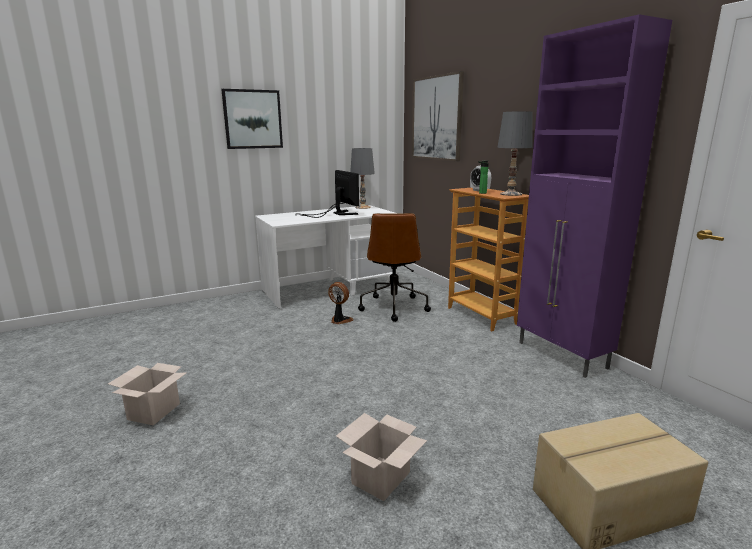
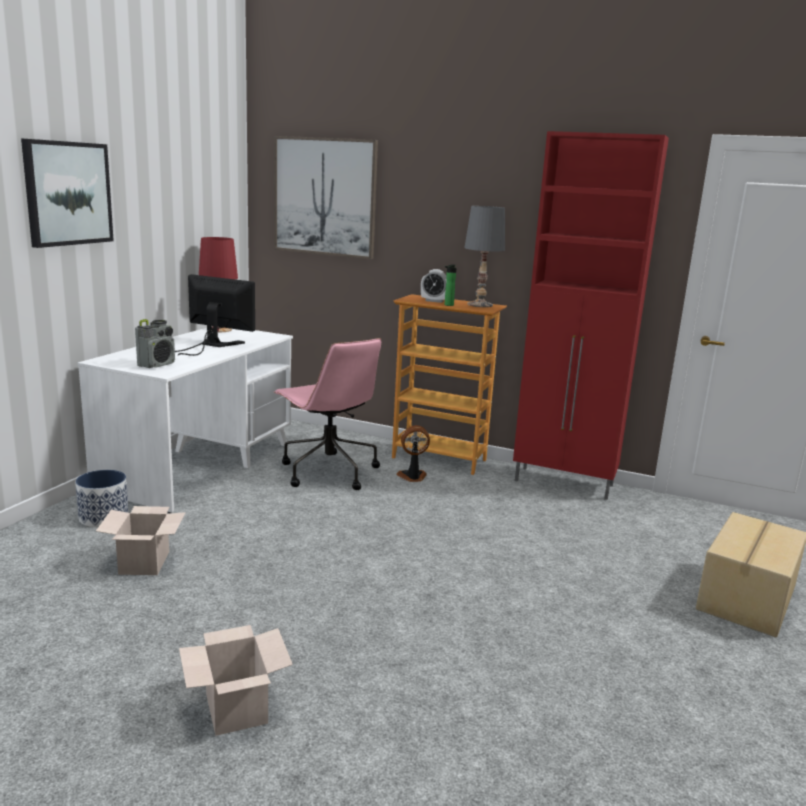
camera: 40 degrees left, 0 degrees up
fan [328,282,354,324] -> fan moved to [396,425,430,482]
cardboard box [336,413,427,501] -> cardboard box moved to [96,506,186,575]
grey table lamp [350,148,375,209] -> red table lamp [199,237,238,332]
brown office chair [358,213,431,322] -> pink office chair [274,338,381,490]
purple cabinet [517,14,672,378] -> red cabinet [513,131,669,500]
none -> planter [75,470,129,527]
none -> radio [135,319,175,368]

